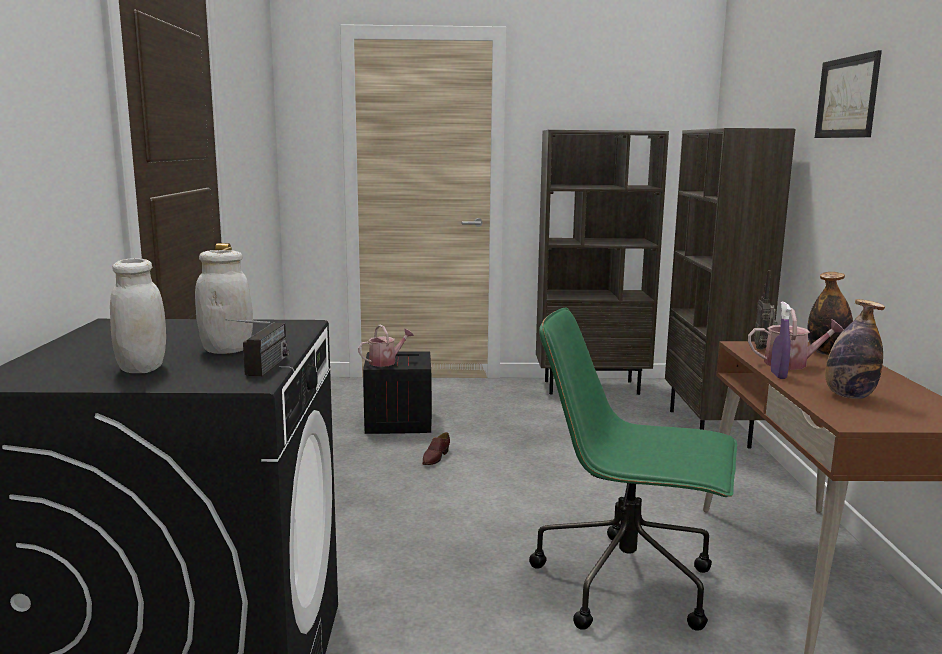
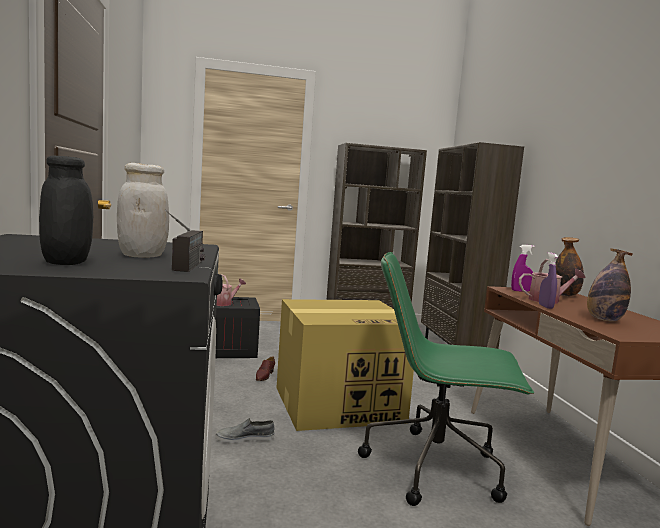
camera: 10 degrees left, 5 degrees down
white jar [110,258,166,373] -> black jar [39,156,93,265]
radio [754,271,777,349] -> purple spray bottle [511,245,535,292]
picture [815,50,882,138] -> none
none -> grey shoe [216,418,275,443]
none -> cardboard box [277,299,419,431]

